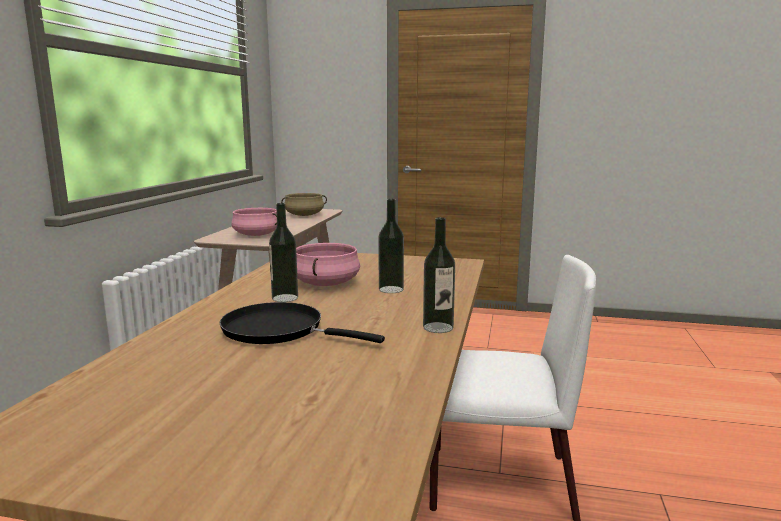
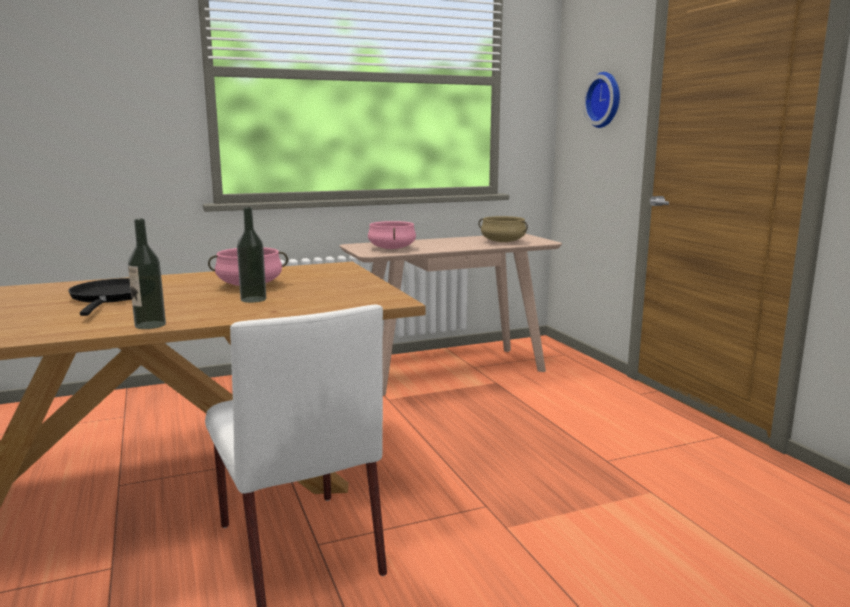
camera: 55 degrees right, 0 degrees up
bottle [269,203,298,302] -> none
none -> wall clock [583,72,620,128]

